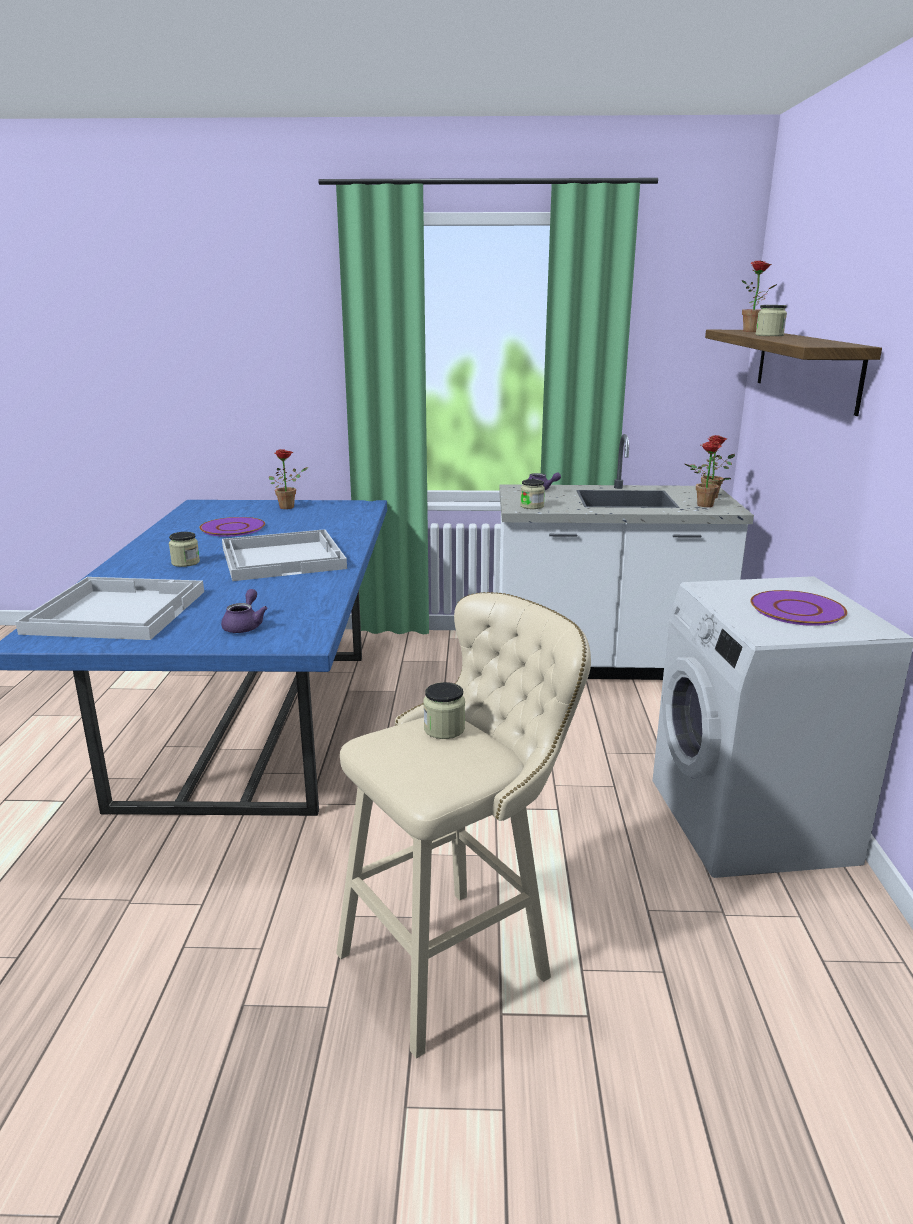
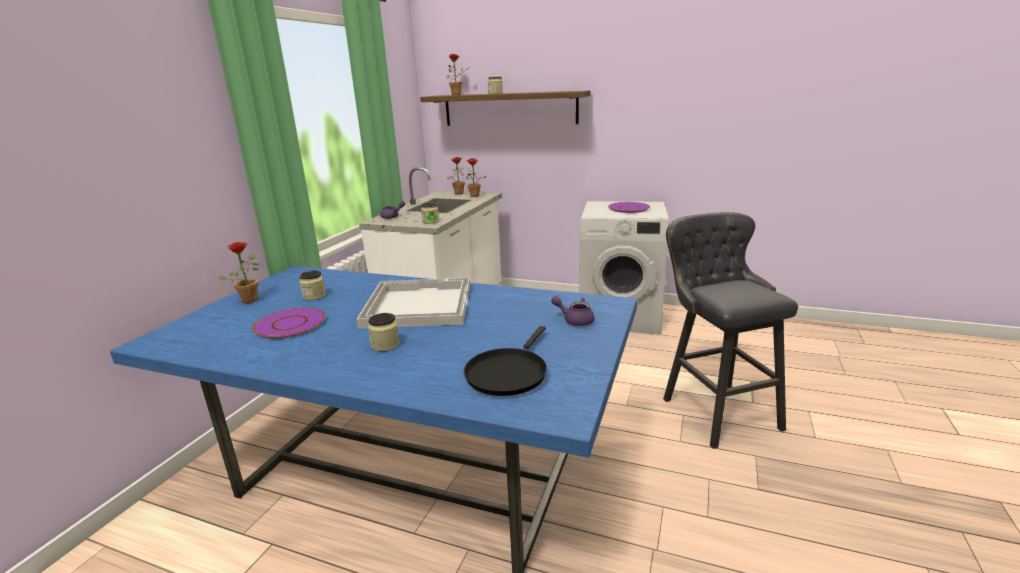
camera: 70 degrees left, 0 degrees up
white tray [15,577,204,640] -> black frying pan [464,326,547,396]
beige stool [336,592,591,1059] -> black stool [663,212,798,449]
jar [423,682,465,739] -> jar moved to [299,270,326,300]

